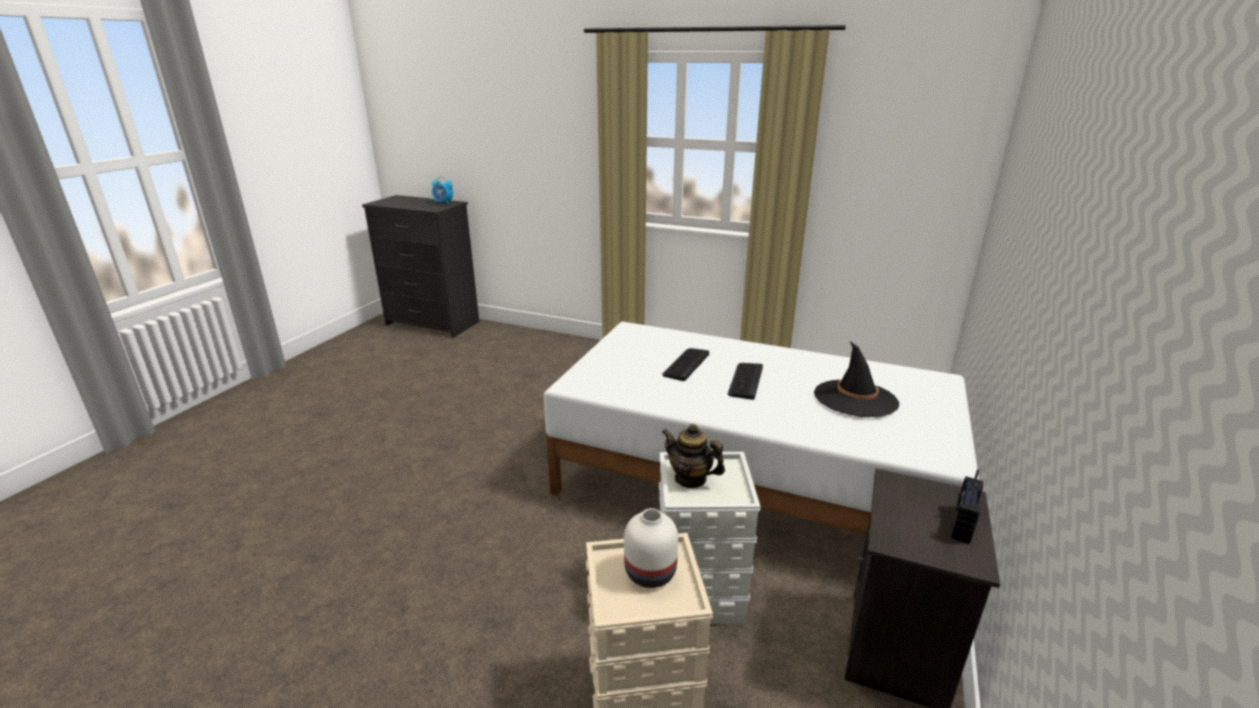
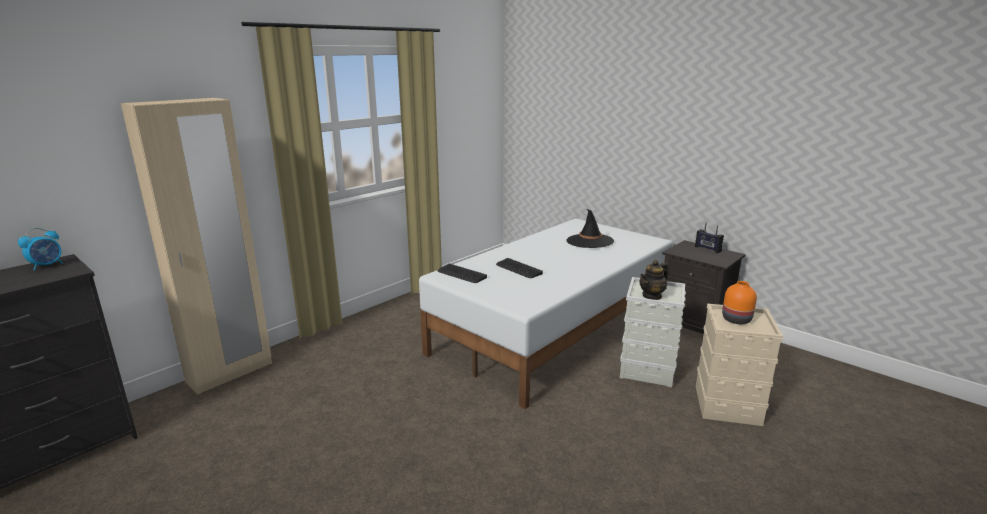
camera: 70 degrees left, 5 degrees down
white vase [624,508,678,588] -> orange vase [722,281,757,324]
keyboard [728,363,763,400] -> keyboard moved to [438,264,487,283]
none -> beige wardrobe [121,98,272,394]

